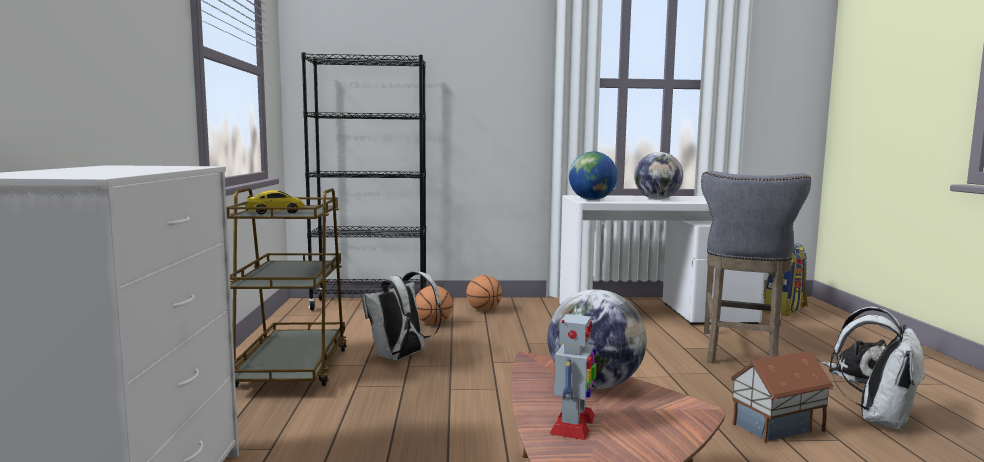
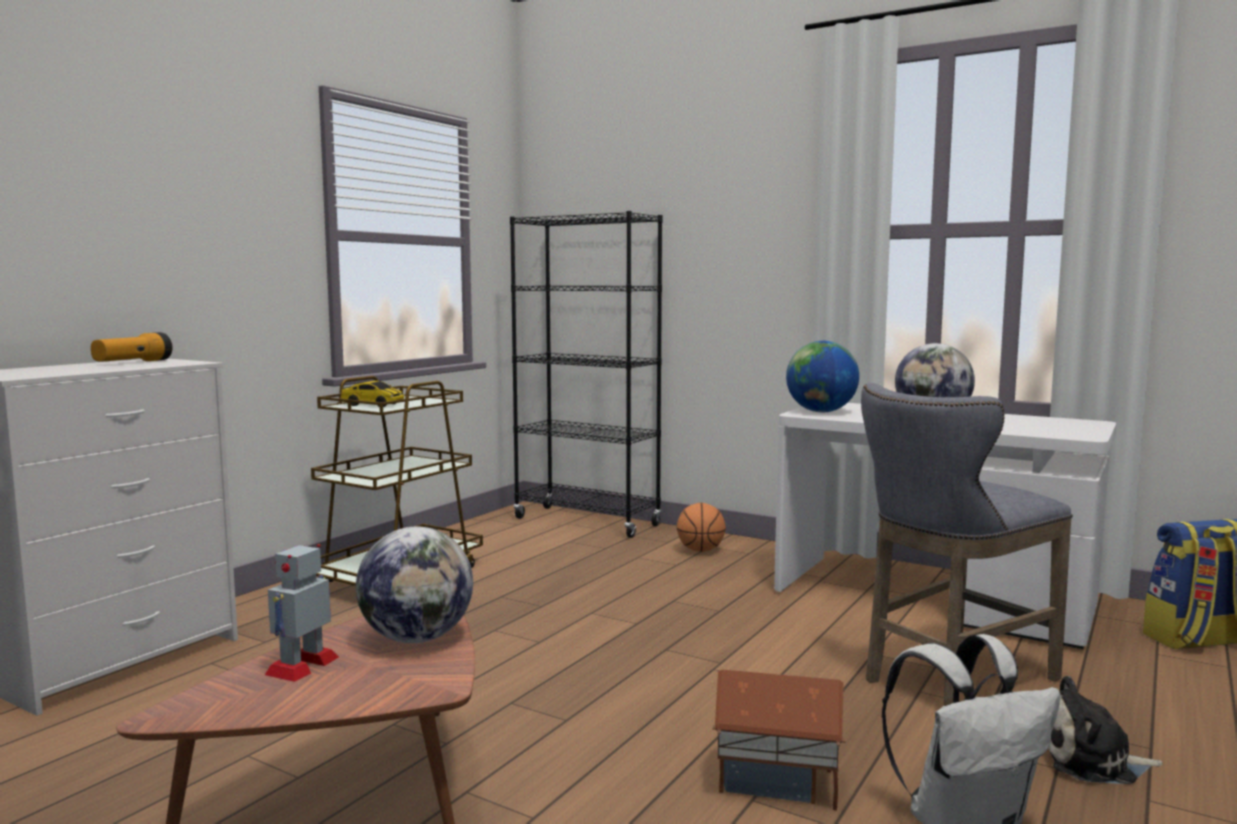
camera: 35 degrees right, 0 degrees up
white backpack [362,271,442,361] -> none
basketball [416,286,453,325] -> none
toy robot [549,310,597,440] -> toy robot turned 150 degrees clockwise [265,544,339,682]
plush toy [821,340,887,384] -> plush toy turned 90 degrees clockwise [1048,676,1163,784]
none -> flashlight [91,332,172,362]

